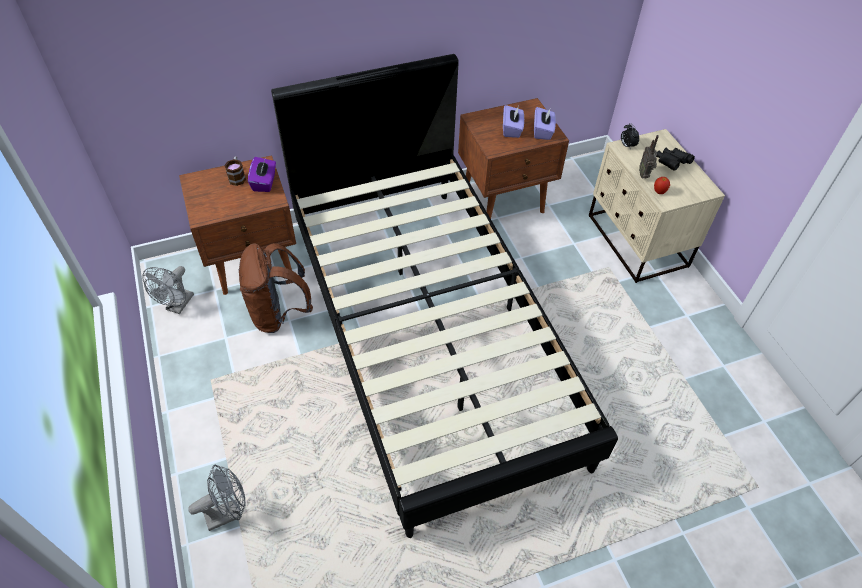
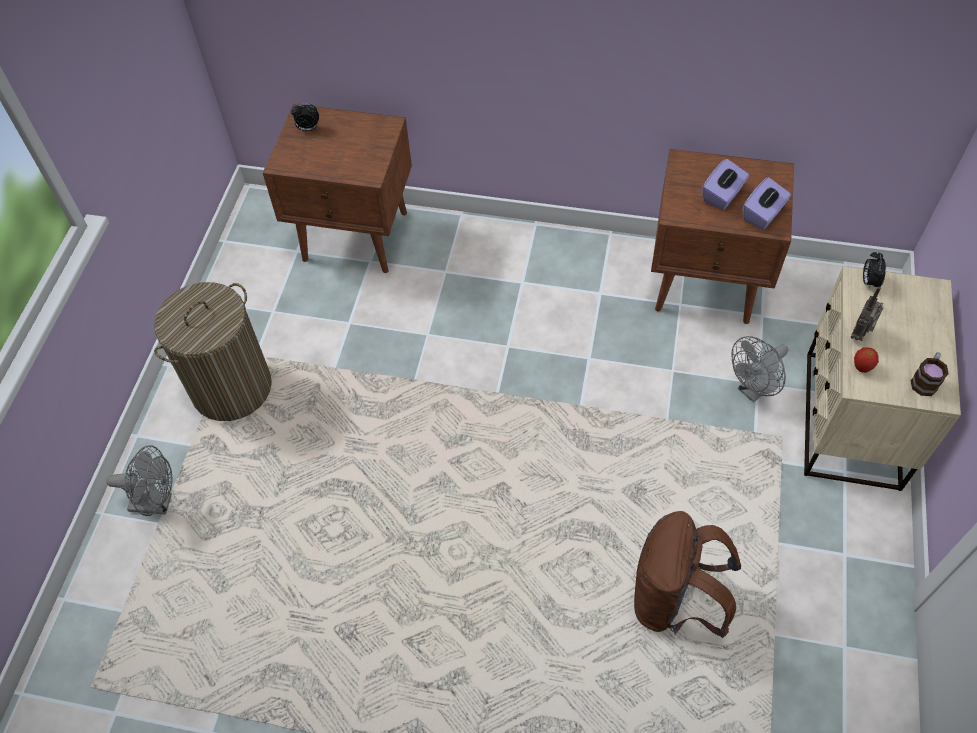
camera: 35 degrees right, 5 degrees up
grey fan [142,266,194,314] -> grey fan moved to [731,336,788,403]
mug [224,156,246,186] -> mug moved to [911,352,949,396]
brown backpack [238,243,313,333] -> brown backpack moved to [634,511,741,638]
purple tissue box [248,157,276,192] -> none
black bed [271,54,618,538] -> none
black binoculars [656,148,695,171] -> none
none -> laundry basket [154,282,272,421]
none -> alarm clock [291,103,319,131]

